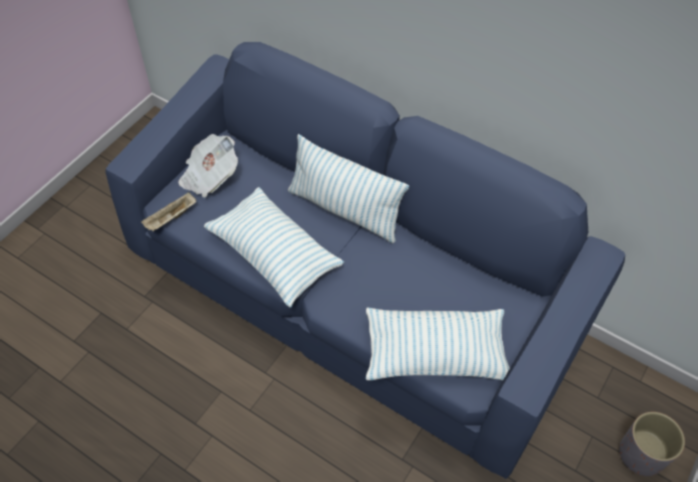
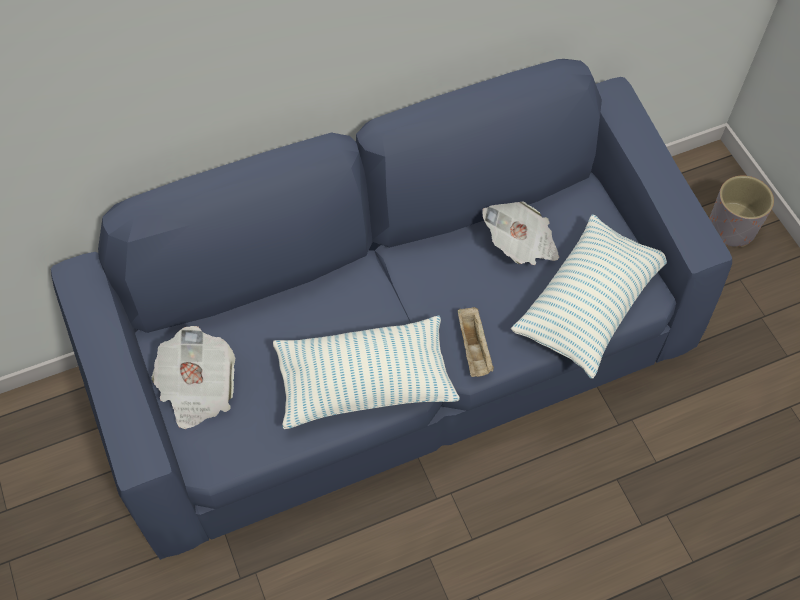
camera: 55 degrees left, 5 degrees up
beige tray [141,192,196,232] -> beige tray moved to [458,307,494,377]
pillow [288,134,409,244] -> none
none -> newspaper [482,201,559,265]

